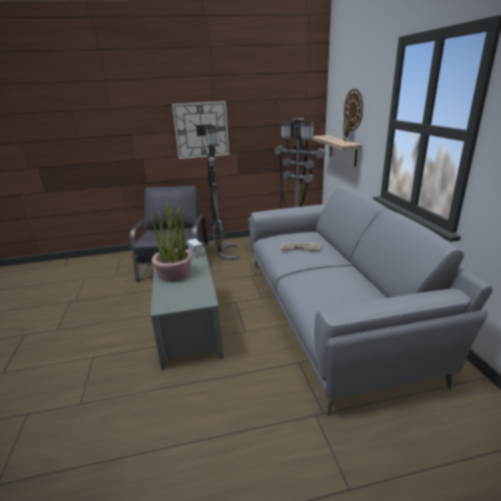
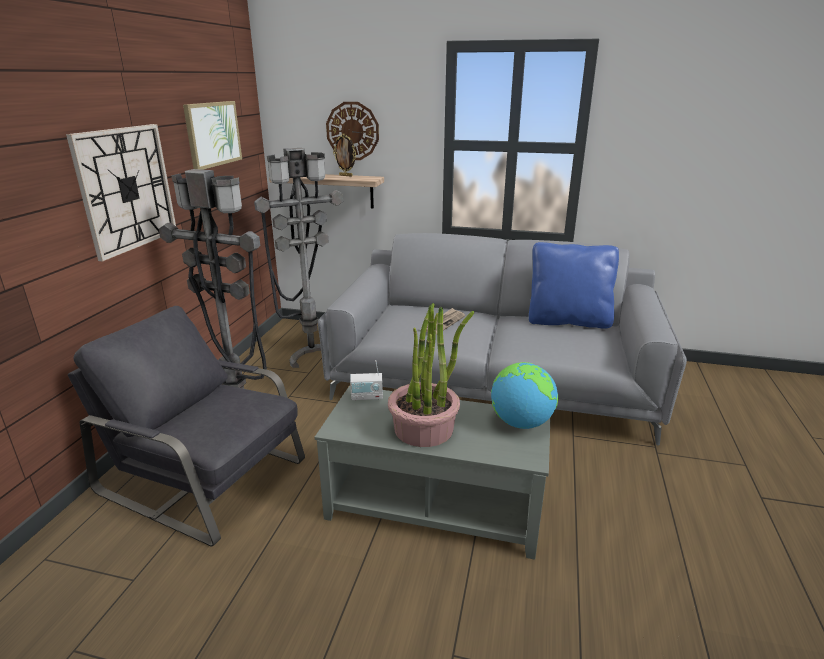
camera: 65 degrees left, 0 degrees up
none -> picture [183,101,242,170]
none -> globe [491,362,558,429]
none -> blue pillow [529,242,619,329]

